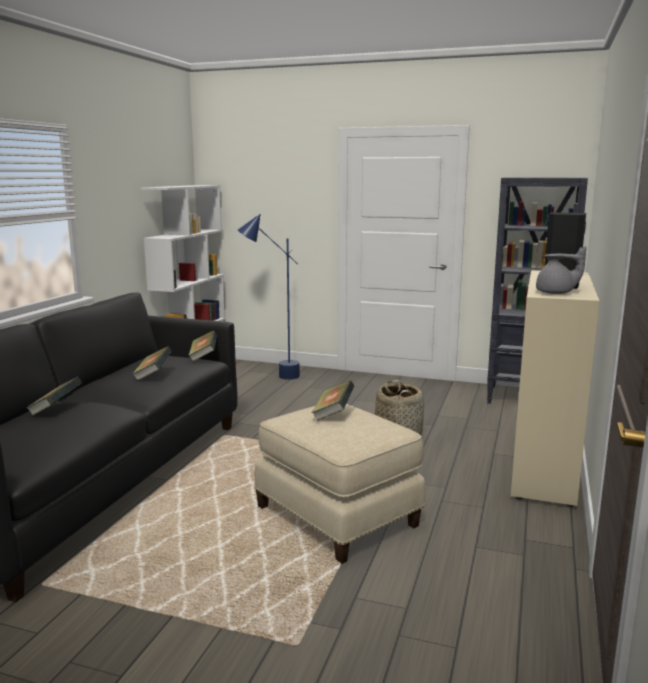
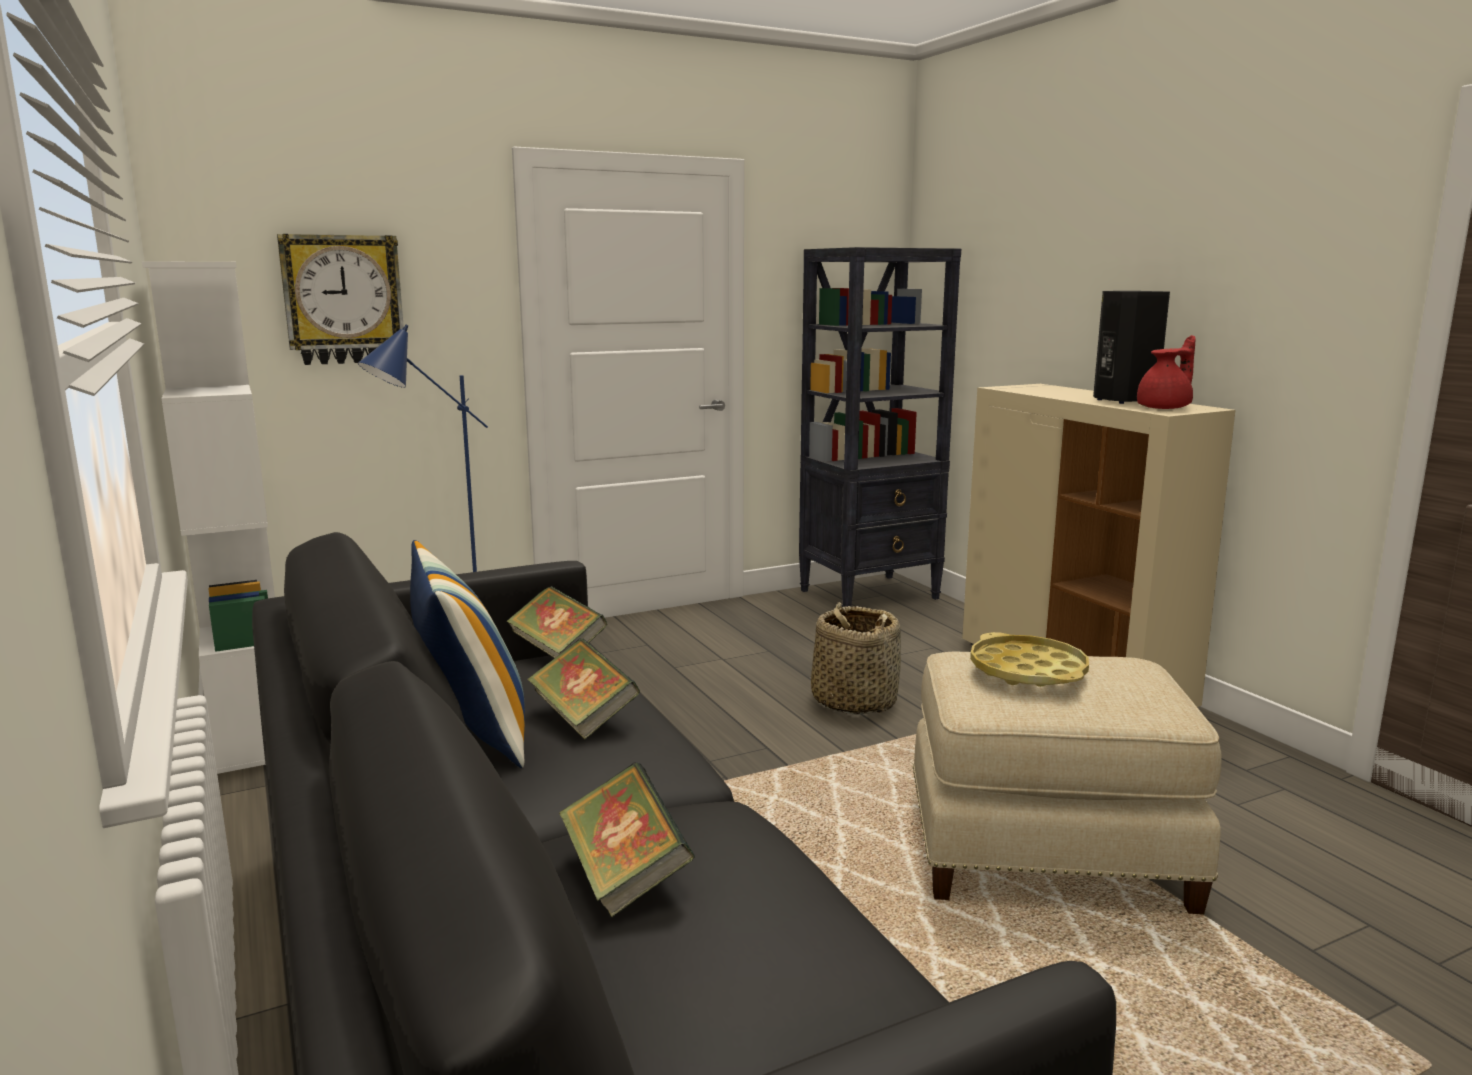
camera: 45 degrees left, 0 degrees up
book [312,381,354,421] -> yellow tray [970,632,1089,687]
grey teapot [536,246,586,294] -> red teapot [1137,335,1196,409]
none -> wall clock [277,234,404,365]
none -> pillow [410,540,525,768]

